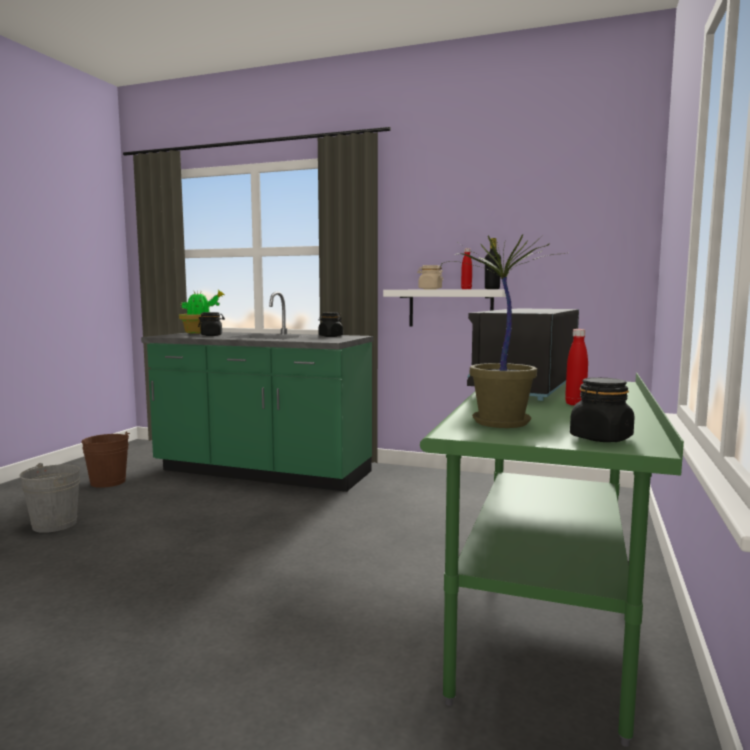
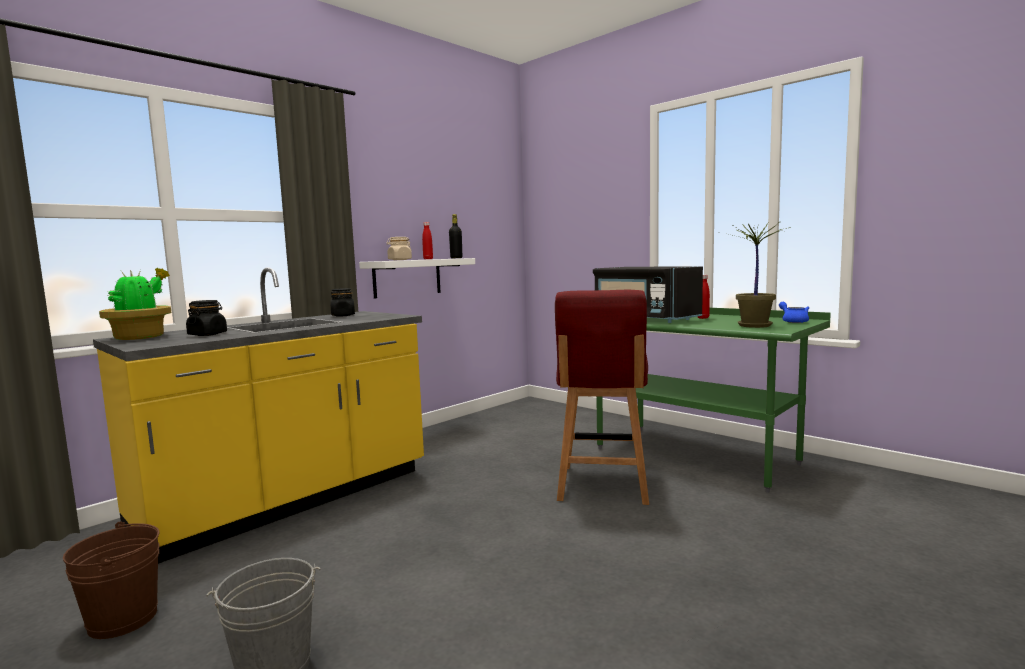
camera: 65 degrees left, 0 degrees up
green counter [141,292,373,492] -> yellow counter [93,267,424,564]
black jar [570,377,634,442] -> blue teapot [779,302,809,323]
none -> red chair [555,290,649,505]

